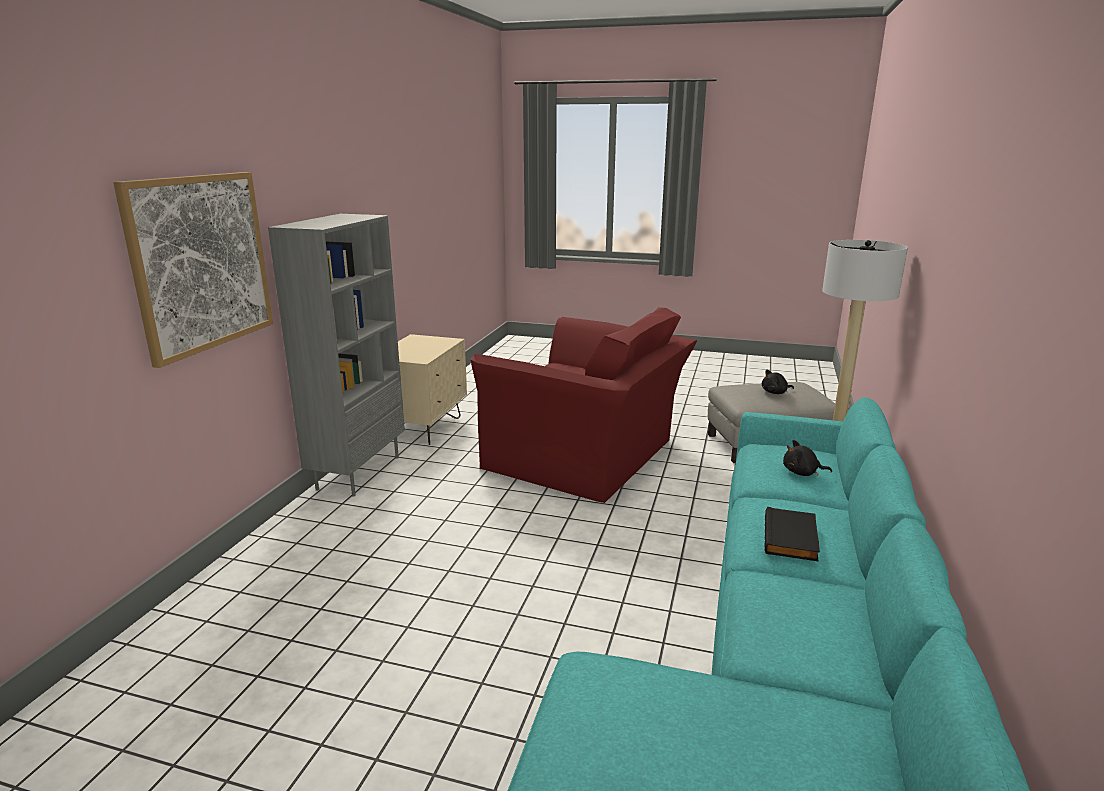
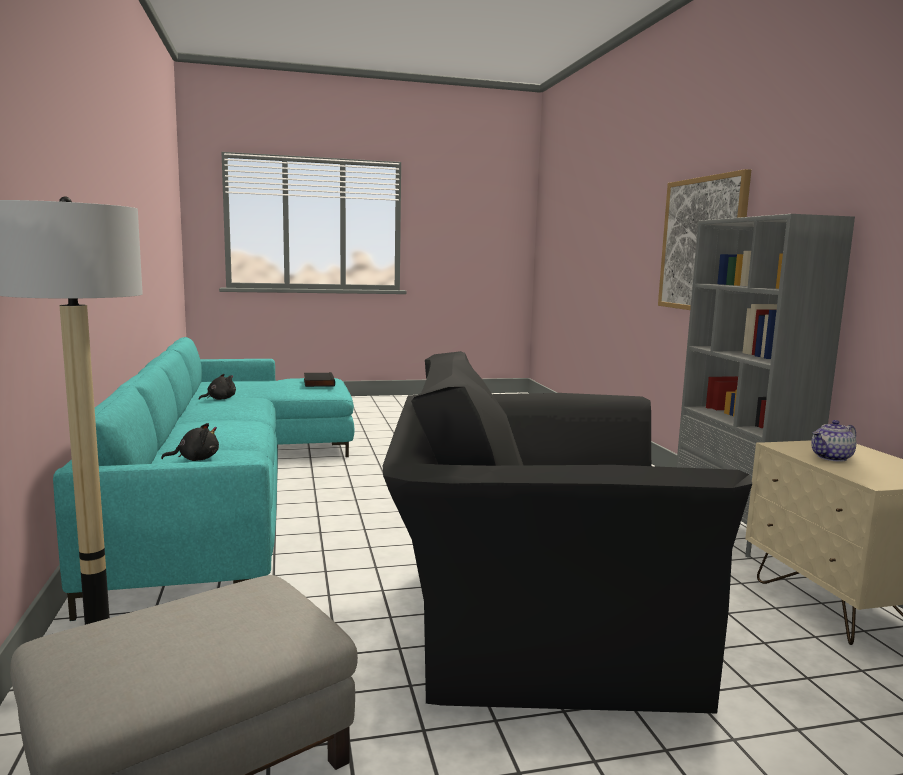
camera: 150 degrees right, 10 degrees down
red armchair [470,307,697,503] -> black armchair [383,351,752,713]
black plush toy [762,369,794,394] -> black plush toy moved to [198,374,236,400]
black book [764,507,820,561] -> black book moved to [304,372,335,387]
none -> teapot [811,420,856,462]

